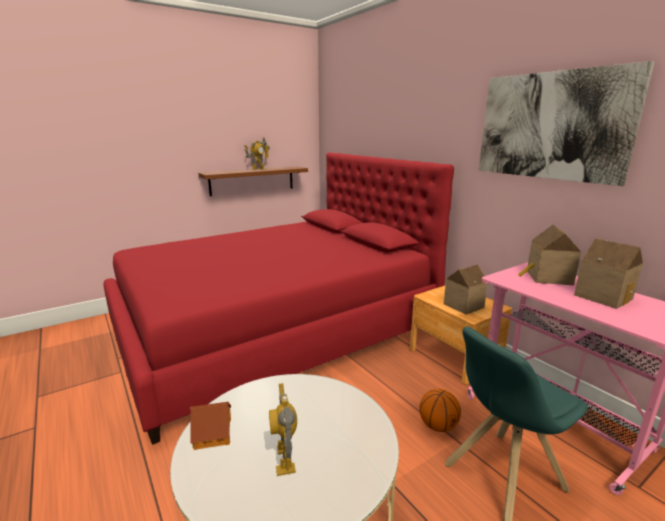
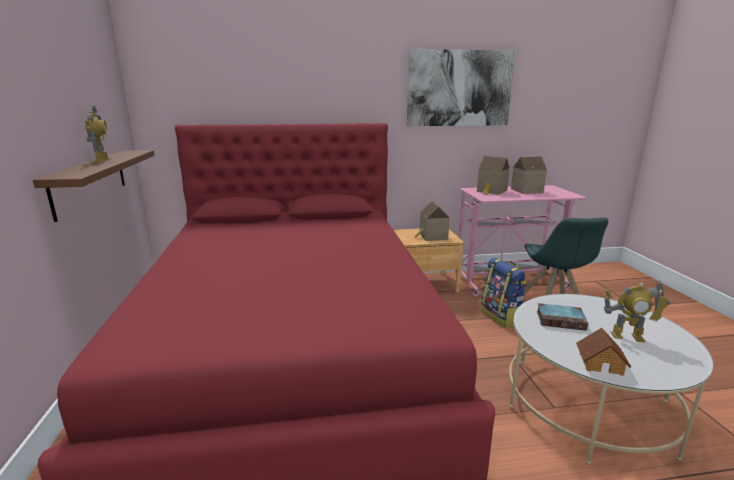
camera: 65 degrees left, 0 degrees up
basketball [419,389,461,432] -> backpack [480,258,527,328]
none -> book [537,303,588,331]

